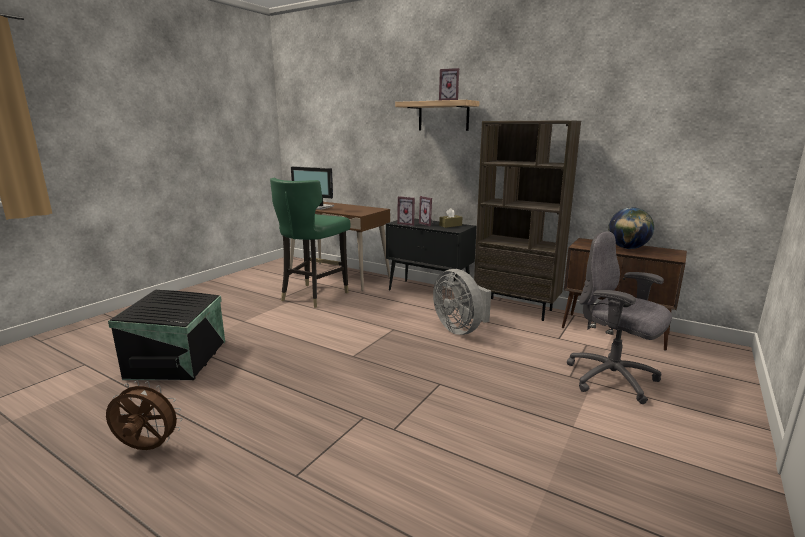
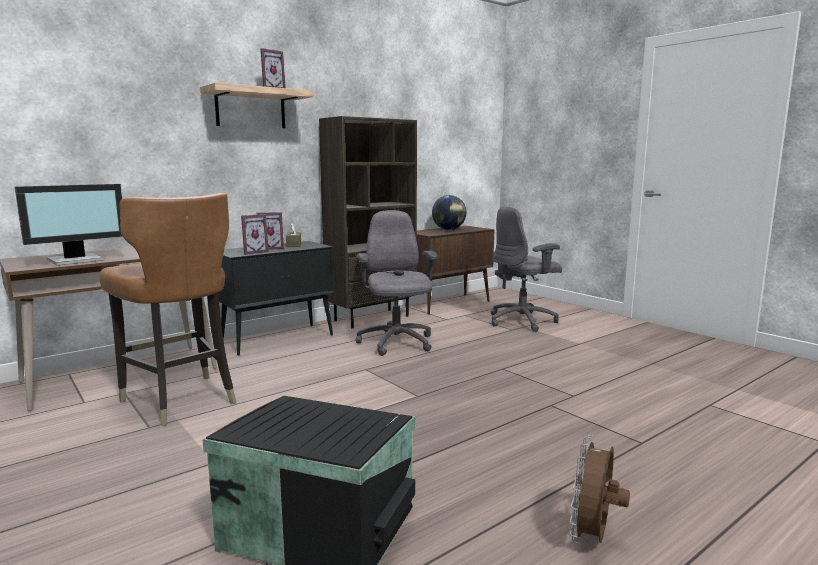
camera: 70 degrees left, 5 degrees down
green chair [270,178,350,308] -> brown chair [99,193,236,426]
grey fan [433,269,491,335] -> grey office chair [356,210,438,356]

